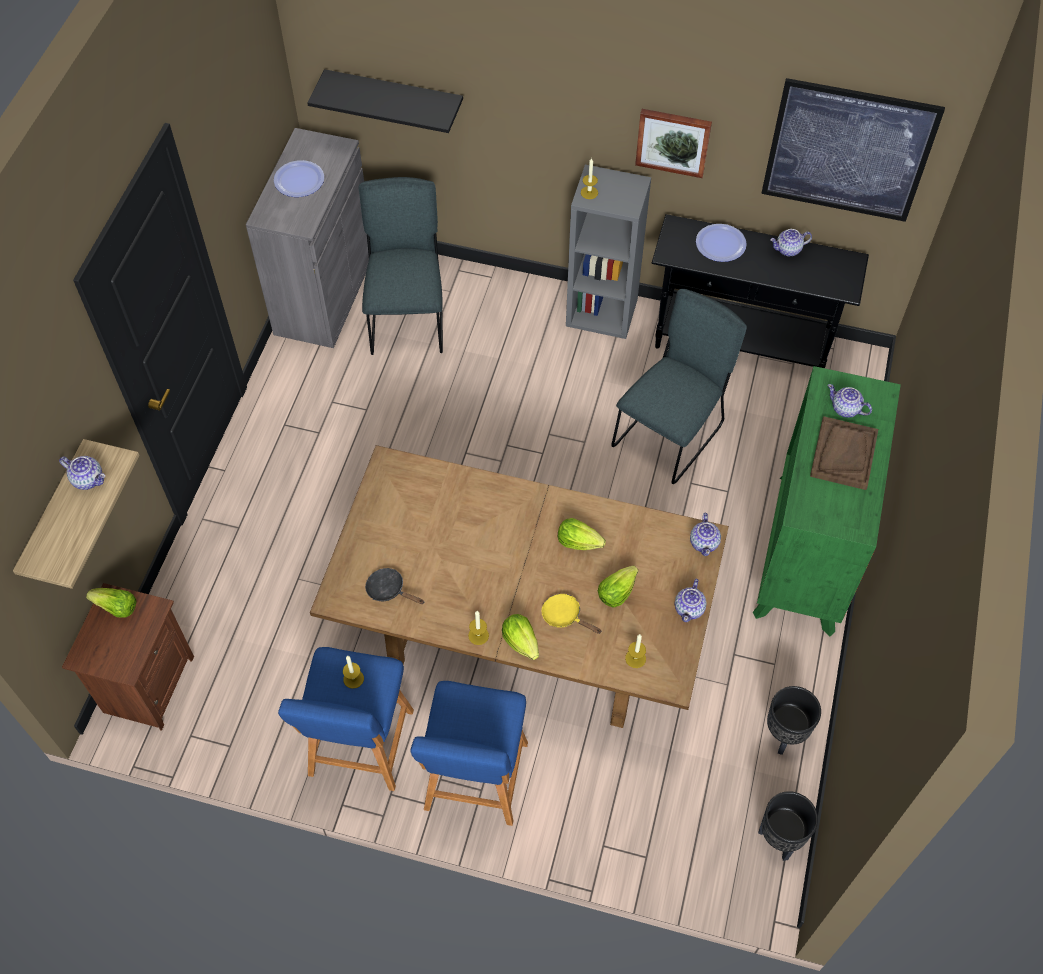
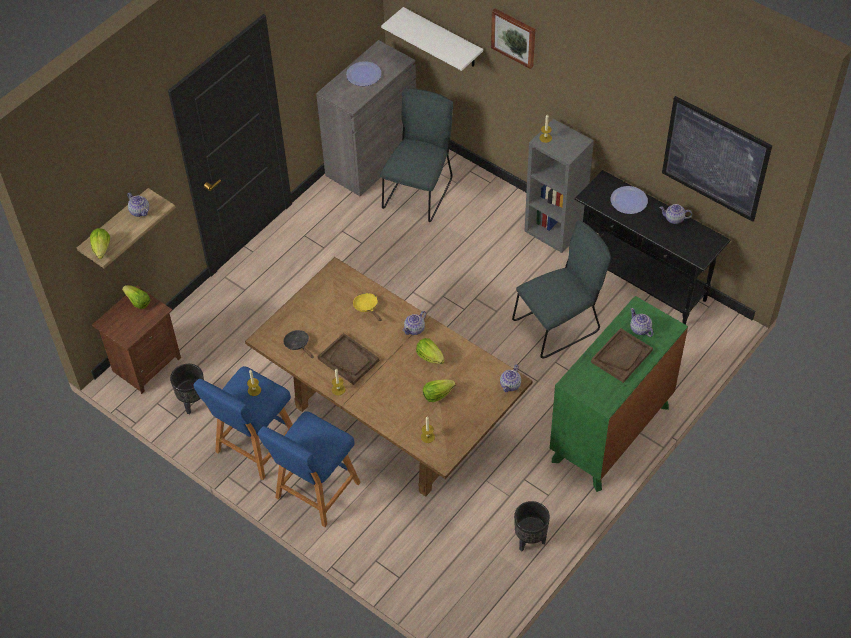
camera: 25 degrees right, 5 degrees down
black shelf [307,69,463,133] -> white shelf [381,7,483,71]
lettuce [502,614,539,660] -> lettuce moved to [90,228,110,259]
yellow frying pan [542,594,602,634] -> yellow frying pan moved to [353,293,381,321]
picture [635,109,712,178] -> picture moved to [491,9,535,69]
teapot [674,579,707,622] -> teapot moved to [402,311,426,335]
black planter [758,791,818,861] -> black planter moved to [170,364,204,414]
none -> brown tray [318,333,379,385]

